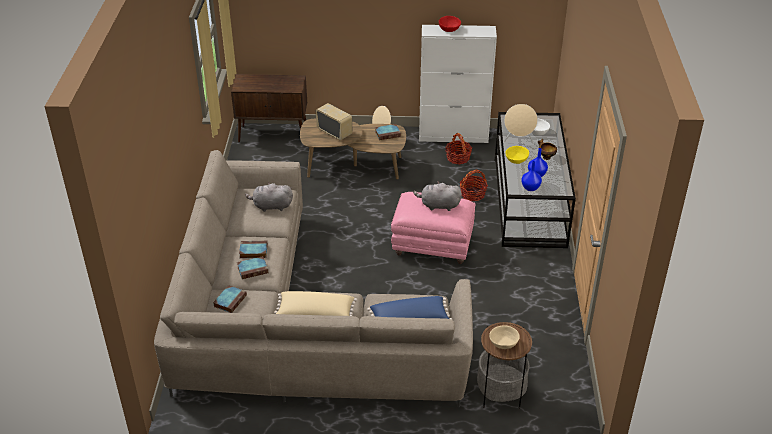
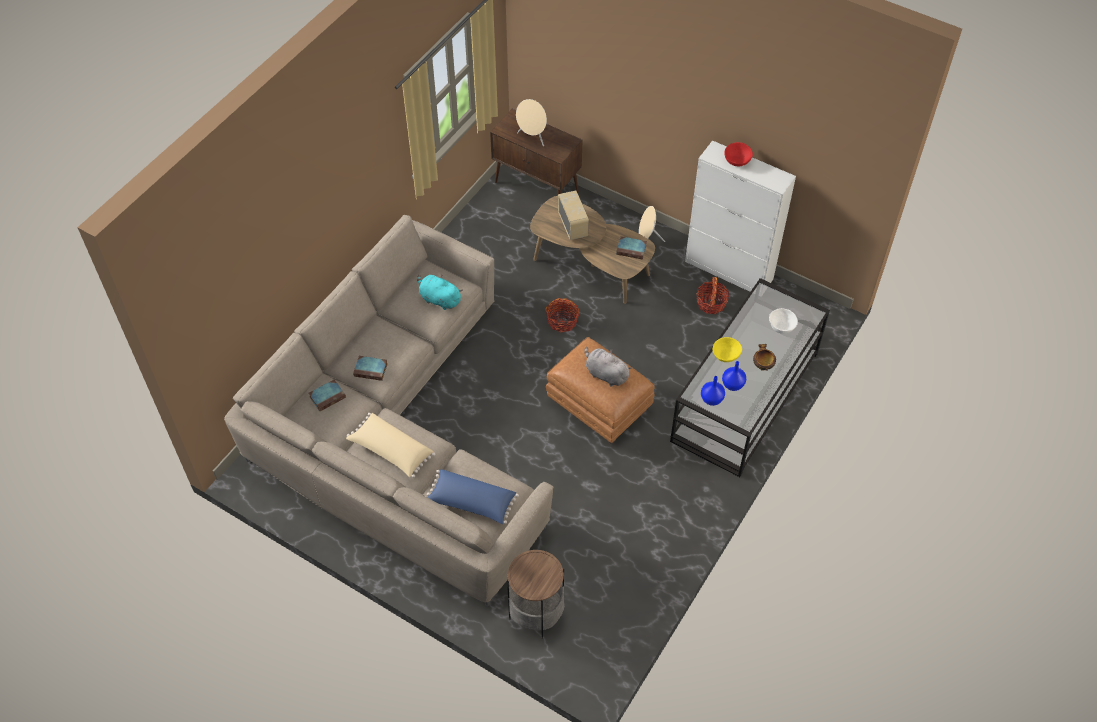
camera: 30 degrees right, 15 degrees up
book [239,241,268,258] -> none
grey plush toy [245,182,293,212] -> turquoise plush toy [417,274,463,310]
pink ottoman [391,192,475,264] -> brown ottoman [546,337,655,443]
basket [460,170,488,201] -> basket moved to [545,298,580,332]
beige bowl [489,325,520,349] -> none
beige speaker [504,104,538,144] -> beige speaker moved to [516,99,547,146]

